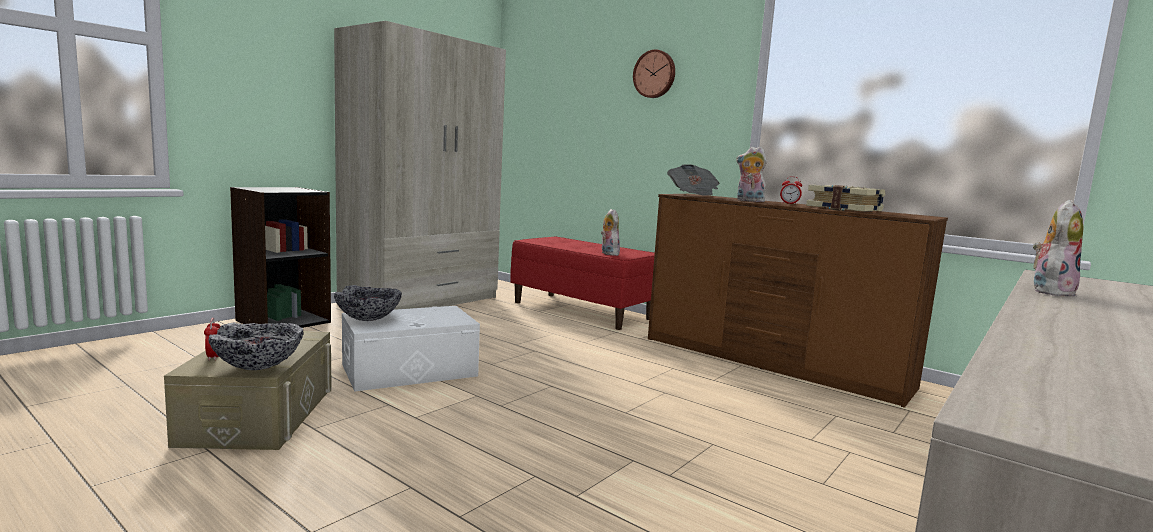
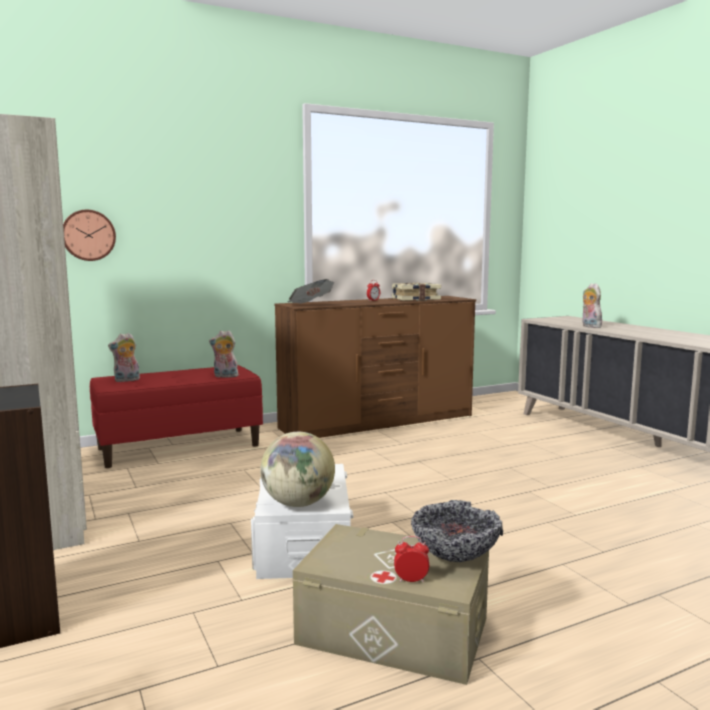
camera: 65 degrees left, 0 degrees up
bowl [334,285,402,321] -> globe [260,432,335,507]
wall clock [633,50,675,98] -> wall clock moved to [63,210,116,261]
plush toy [736,147,767,202] -> plush toy moved to [108,333,140,382]

